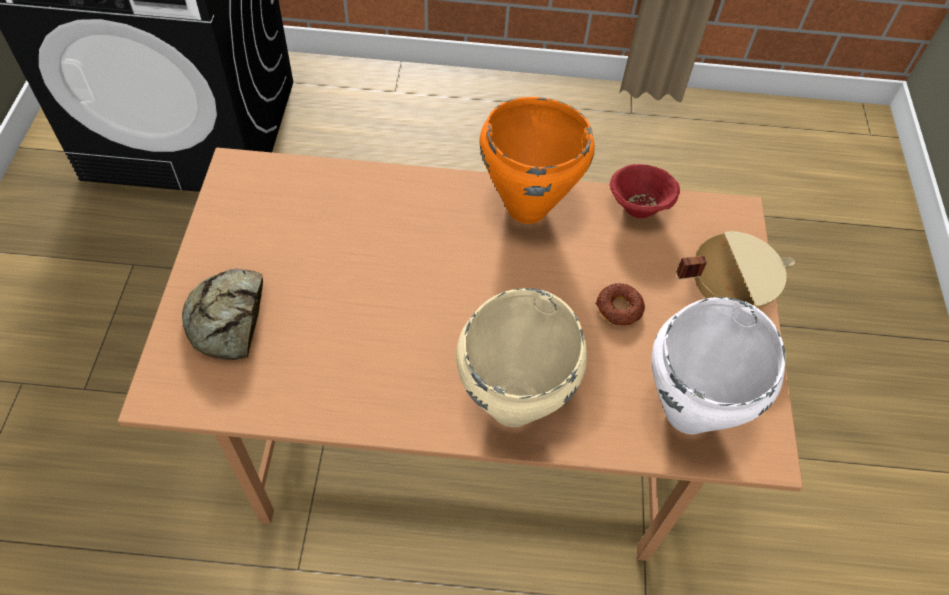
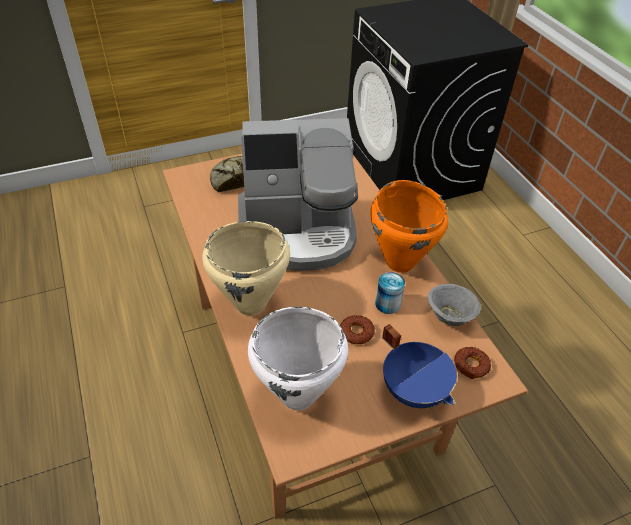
camera: 65 degrees right, 10 degrees down
red bowl [610,164,680,218] -> grey bowl [428,284,481,326]
beige cooking pot [676,231,795,309] -> blue cooking pot [382,324,457,408]
none -> coffee machine [238,118,358,271]
none -> can [375,272,405,314]
none -> donut [454,347,491,379]

